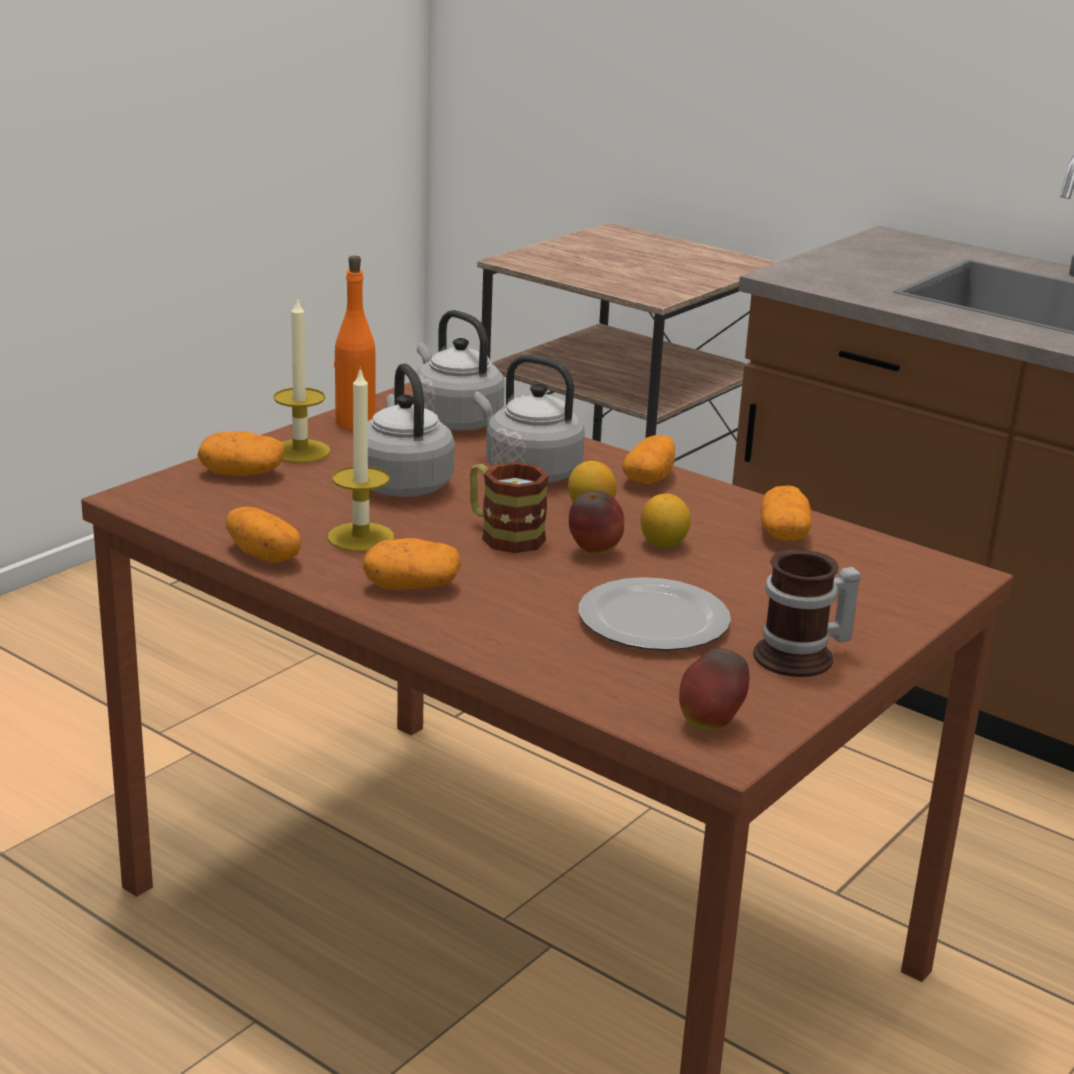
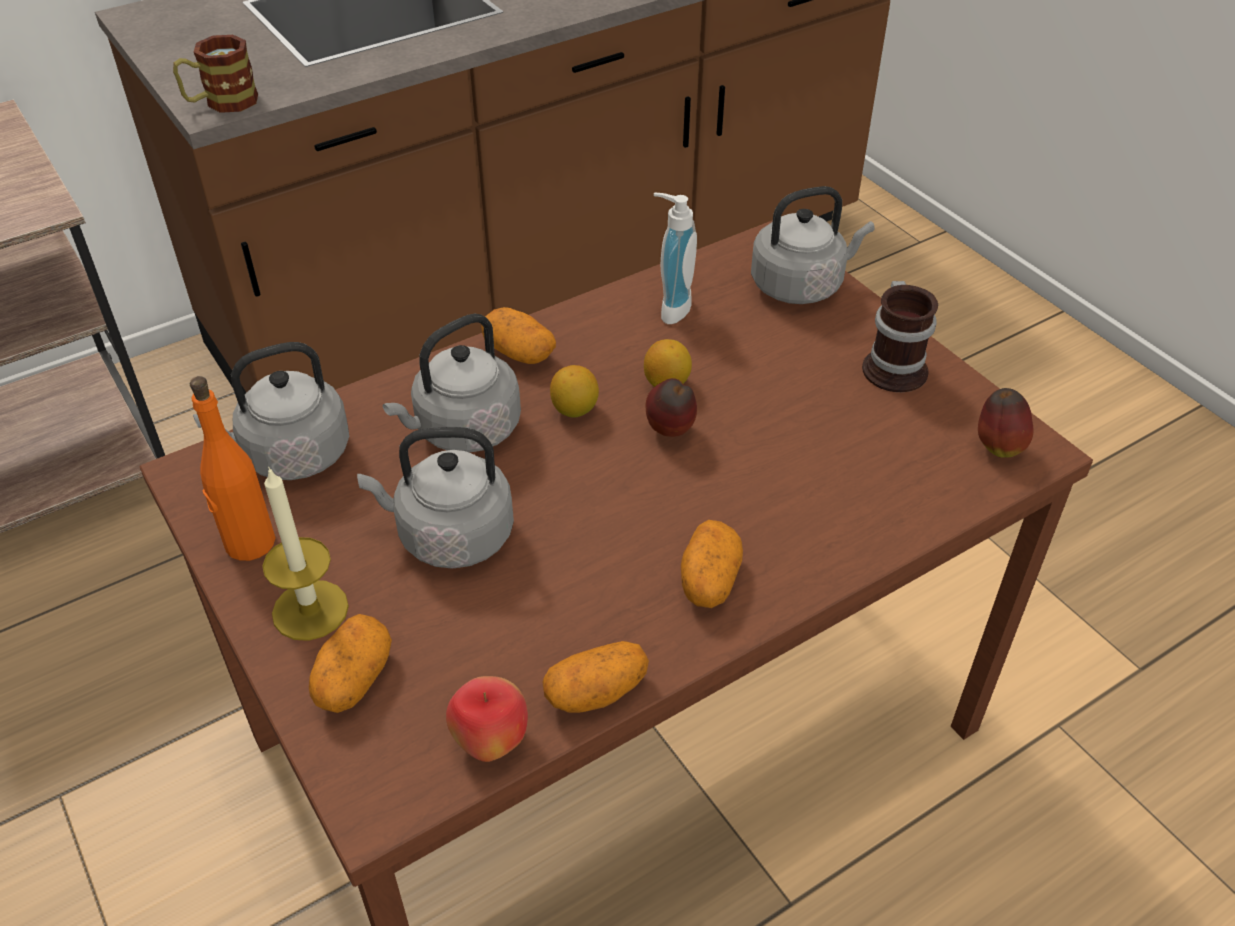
camera: 70 degrees left, 20 degrees up
candle [328,366,394,552] -> none
mug [470,462,549,553] -> mug moved to [173,35,258,113]
plate [579,577,731,651] -> none
potato [761,485,811,541] -> soap dispenser [654,193,697,324]
none -> apple [446,676,528,762]
none -> grey kettle [751,186,875,304]

